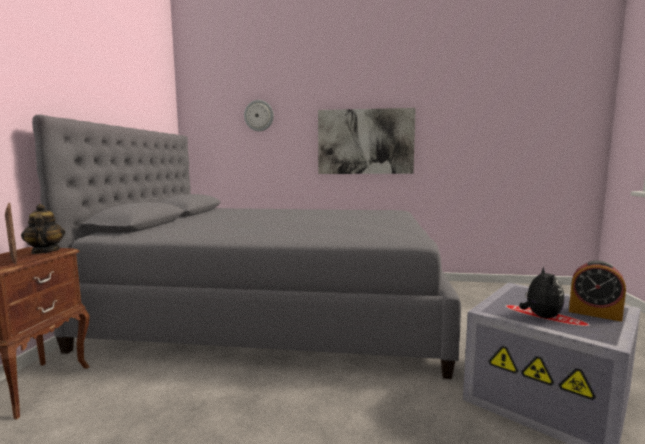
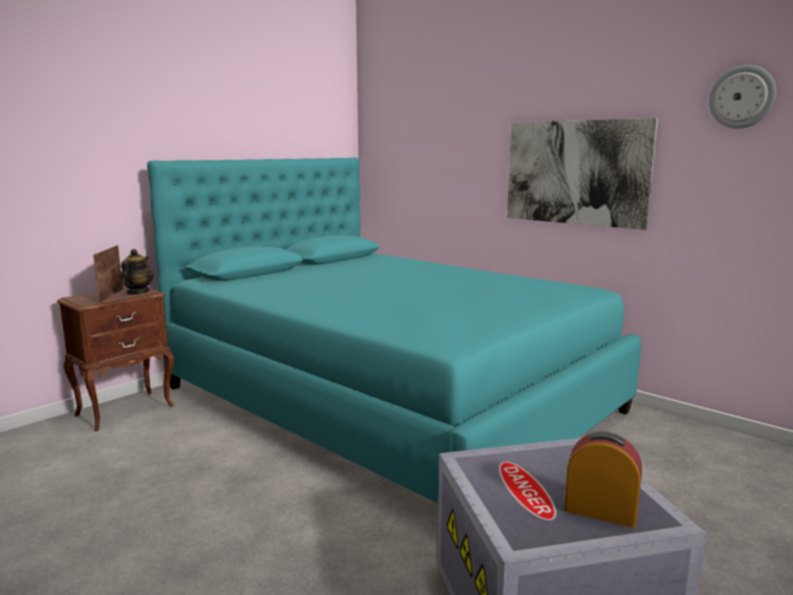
camera: 35 degrees right, 5 degrees up
grey bed [32,115,461,379] -> turquoise bed [147,158,641,503]
wall clock [244,100,274,131] -> wall clock moved to [709,65,777,129]
plush toy [519,267,565,318] -> none
alarm clock [569,260,626,321] -> alarm clock turned 135 degrees clockwise [564,431,642,528]

